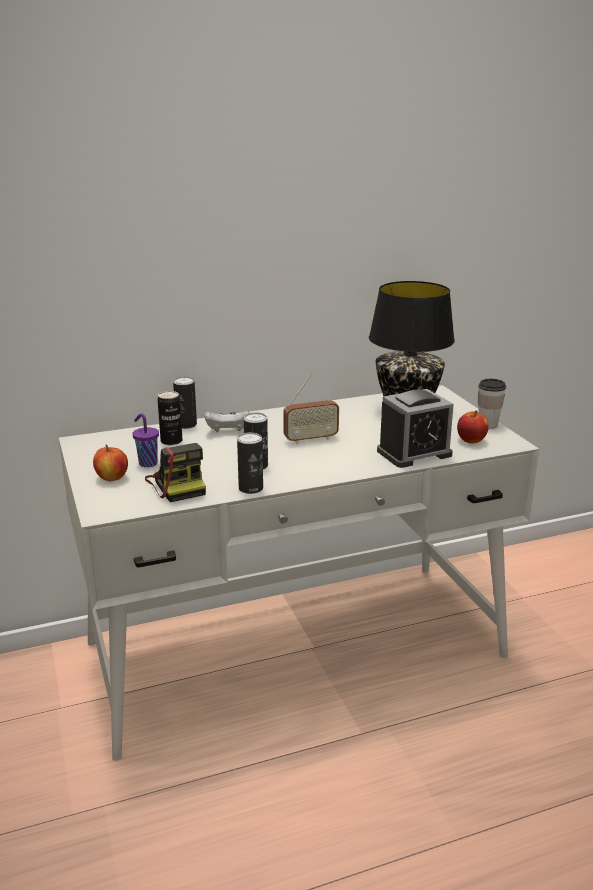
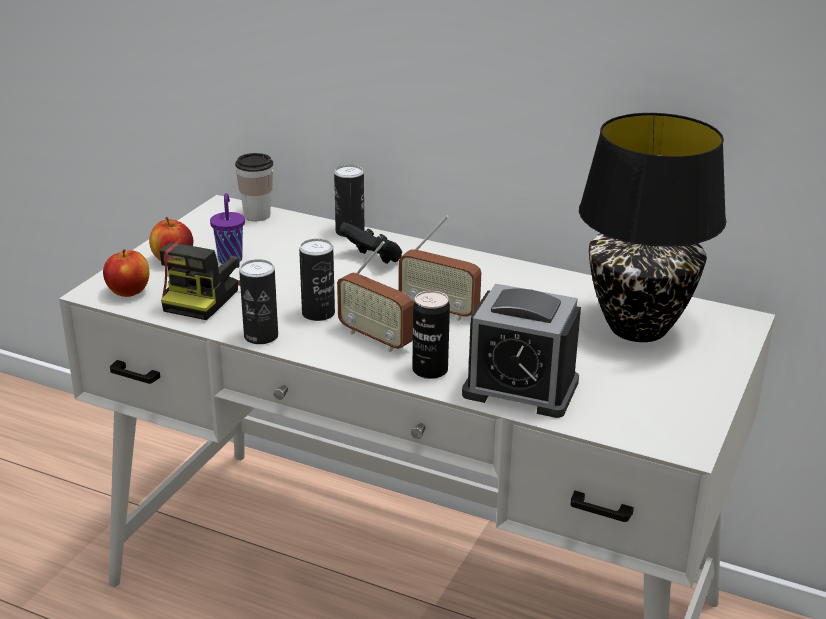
camera: 45 degrees right, 5 degrees up
can [157,391,183,445] -> can moved to [412,291,450,379]
white game controller [204,411,250,432] -> black game controller [339,222,402,264]
apple [457,410,489,444] -> apple moved to [103,249,149,297]
cup [478,379,506,429] -> cup moved to [235,153,273,221]
none -> radio [337,241,414,352]

